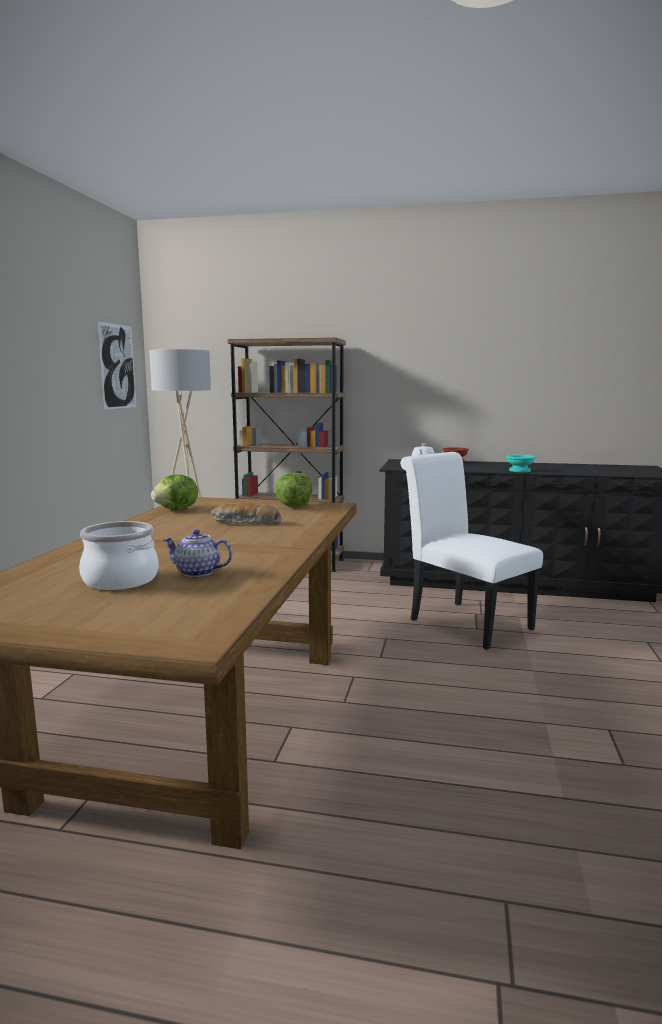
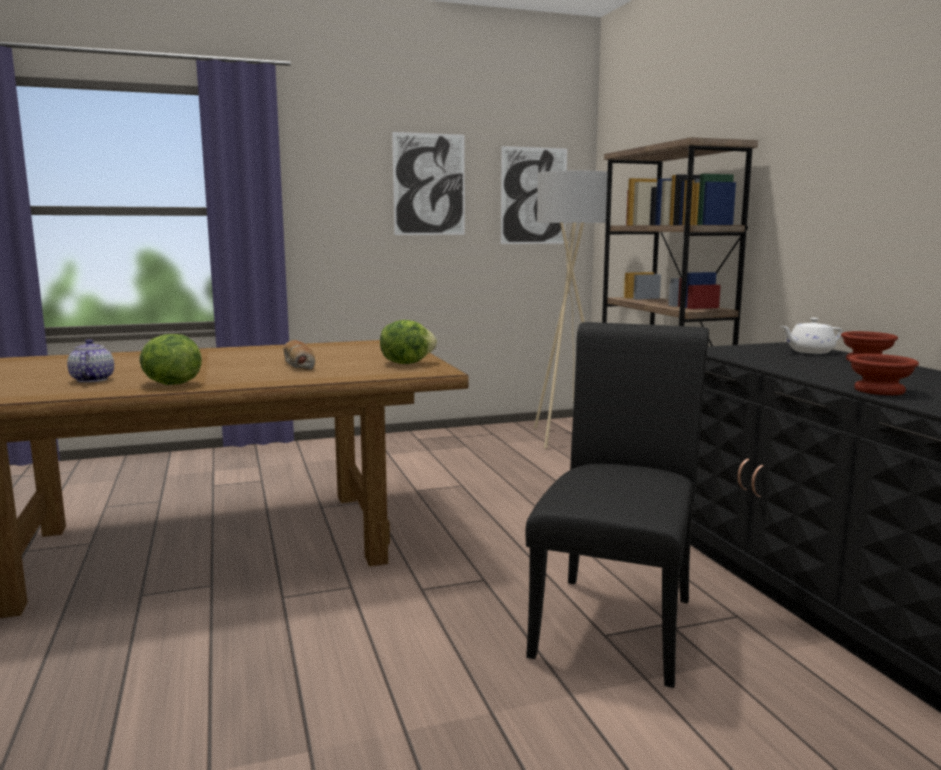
camera: 60 degrees right, 0 degrees up
cooking pot [79,521,159,590] -> none
lettuce [151,474,198,510] -> lettuce moved to [139,334,202,385]
white chair [400,452,543,650] -> black chair [525,322,709,688]
turquoise bowl [506,455,536,472] -> brown bowl [848,354,919,395]
none -> picture [392,132,465,235]

